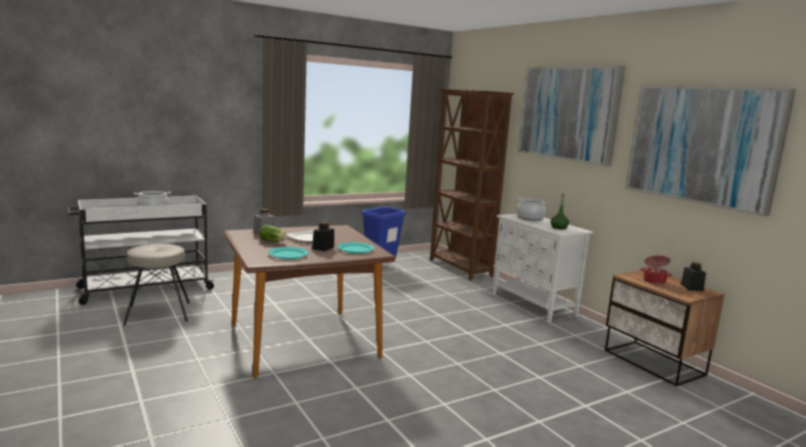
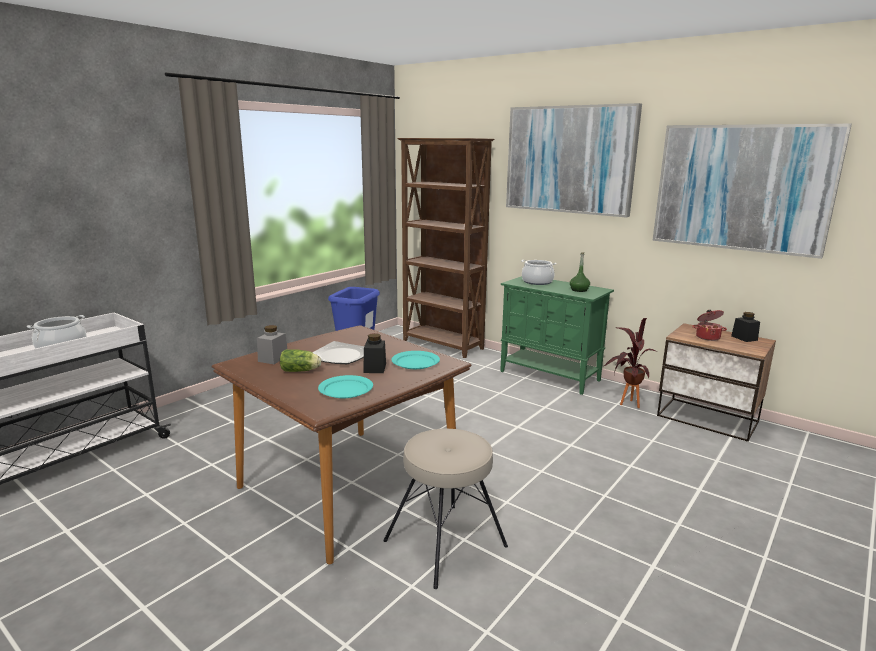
camera: 20 degrees left, 5 degrees up
beige stool [123,244,190,326] -> beige stool moved to [383,429,508,589]
white cabinet [492,214,594,323] -> green cabinet [500,276,614,395]
none -> potted plant [604,318,657,408]

